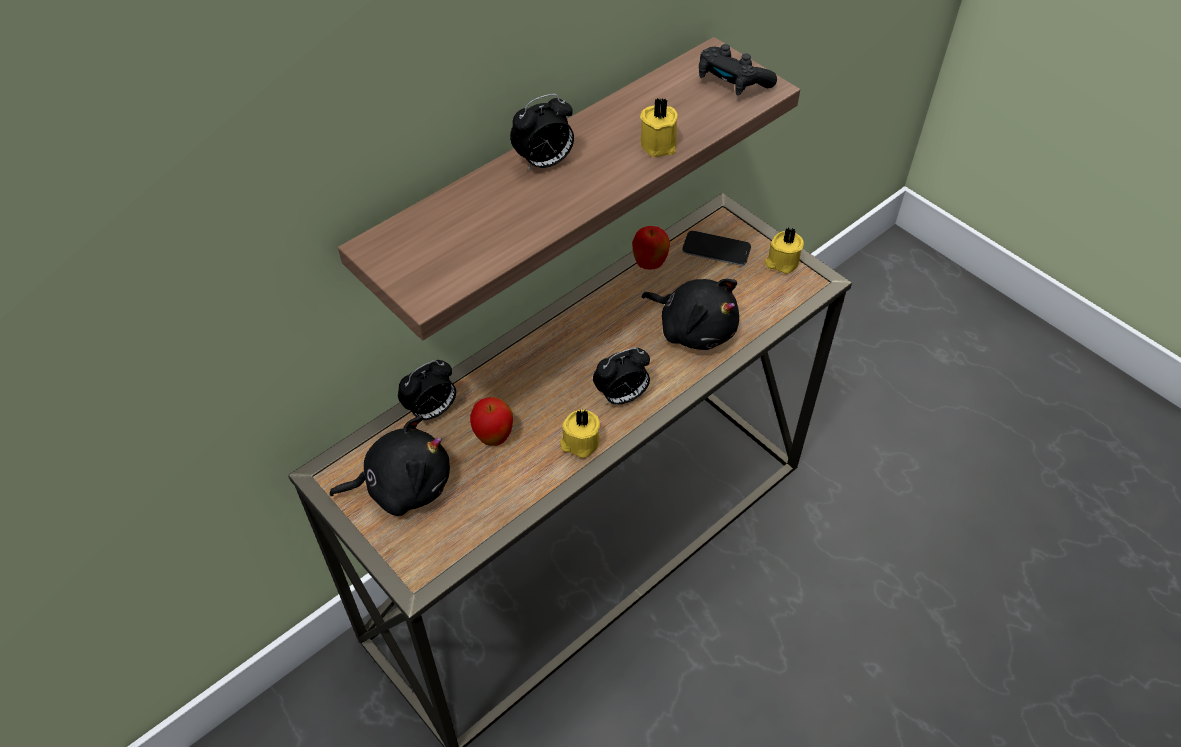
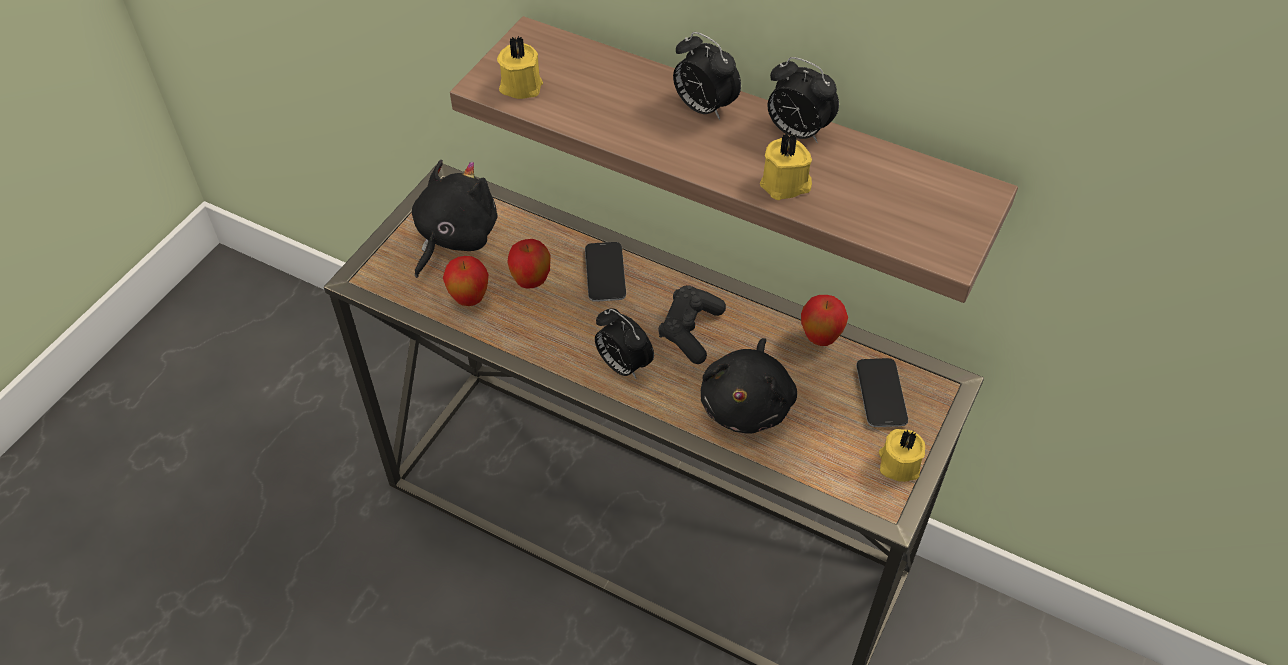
camera: 70 degrees right, 0 degrees up
black plush toy [329,416,450,516] -> black plush toy turned 120 degrees counterclockwise [412,160,497,278]
alarm clock [398,360,456,420] -> alarm clock moved to [768,57,839,143]
yellow candle [560,409,600,458] -> yellow candle moved to [497,36,543,99]
black game controller [699,44,777,95] -> black game controller moved to [658,285,726,364]
none -> apple [443,256,489,306]
none -> phone [585,242,626,302]

